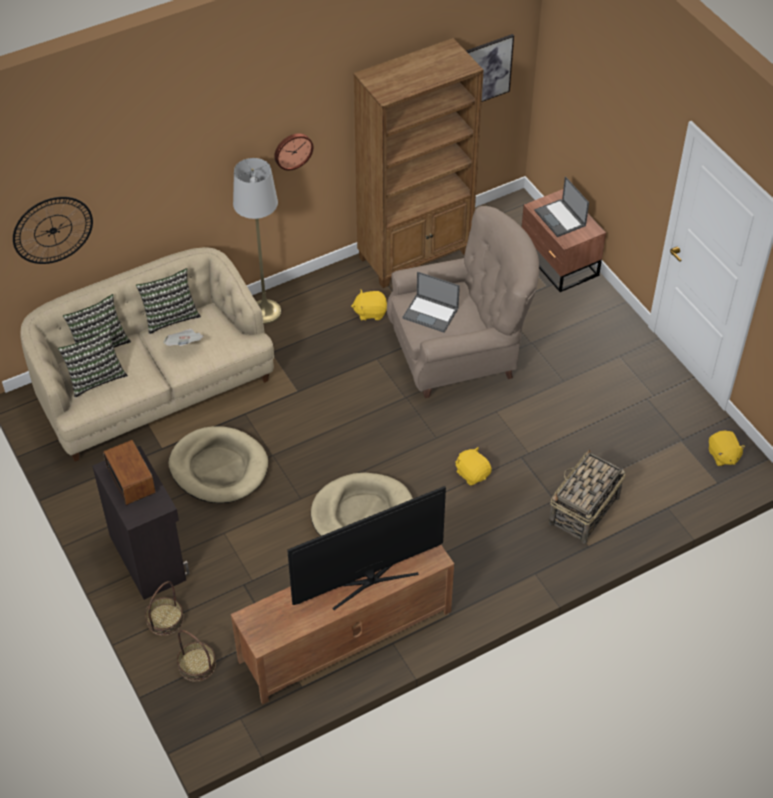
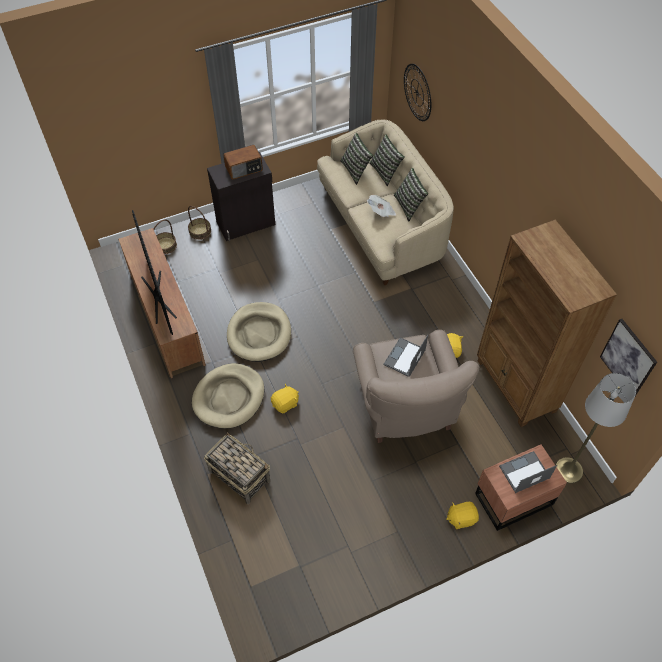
camera: 95 degrees right, 5 degrees up
beige dog bed [168,426,268,503] -> beige dog bed moved to [192,363,264,429]
grey floor lamp [233,158,281,324] -> grey floor lamp moved to [556,373,636,483]
wall clock [274,133,313,170] -> none
yellow plush toy [709,430,746,466] -> yellow plush toy moved to [446,502,479,529]

